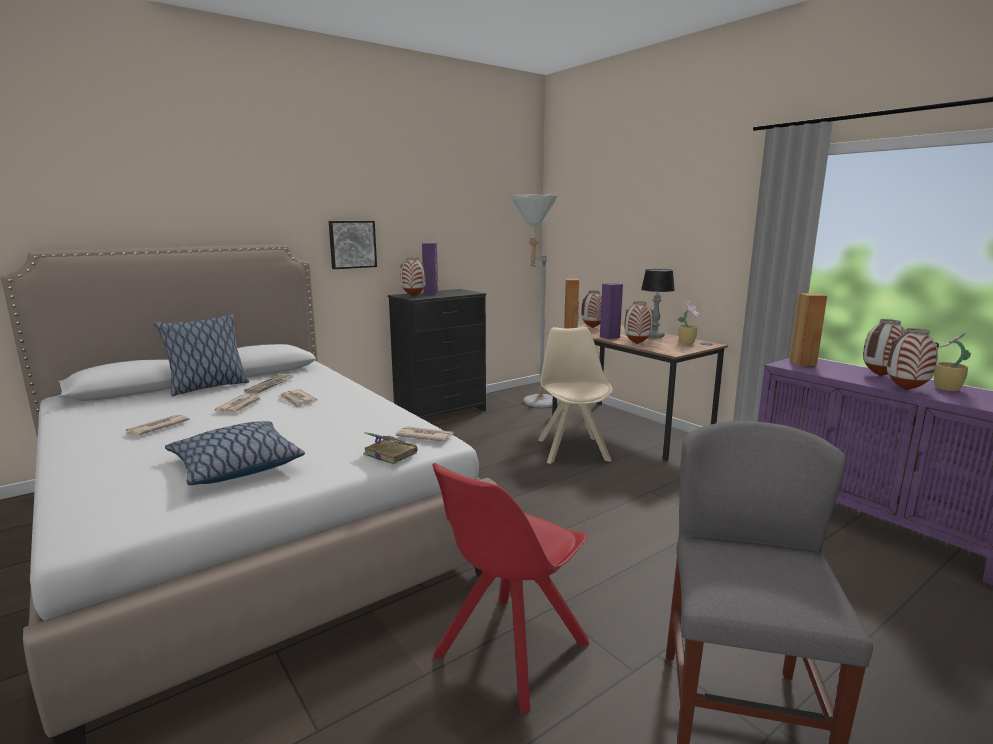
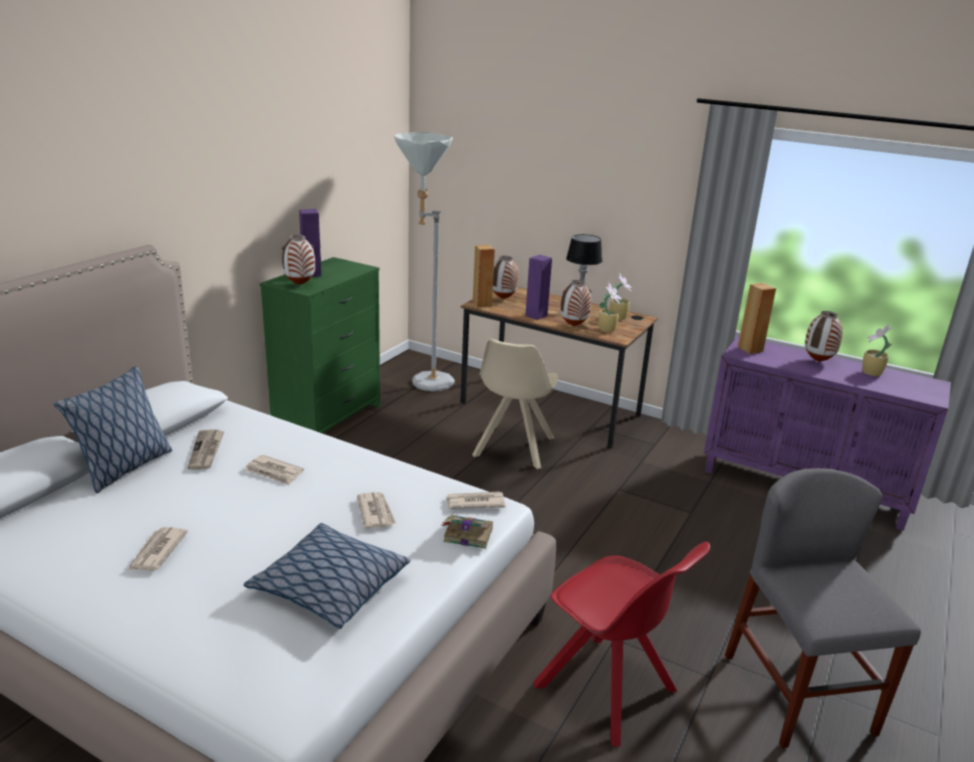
camera: 25 degrees left, 10 degrees up
newspaper [214,395,262,412] -> newspaper moved to [357,492,396,528]
picture [329,221,377,269] -> none
black dresser [388,289,486,419] -> green dresser [260,257,380,433]
red chair [432,463,589,714] -> red chair turned 60 degrees counterclockwise [533,542,710,747]
beige chair [538,327,613,464] -> beige chair turned 135 degrees counterclockwise [472,339,559,469]
vase [887,328,939,390] -> none
none -> potted plant [598,283,622,332]

